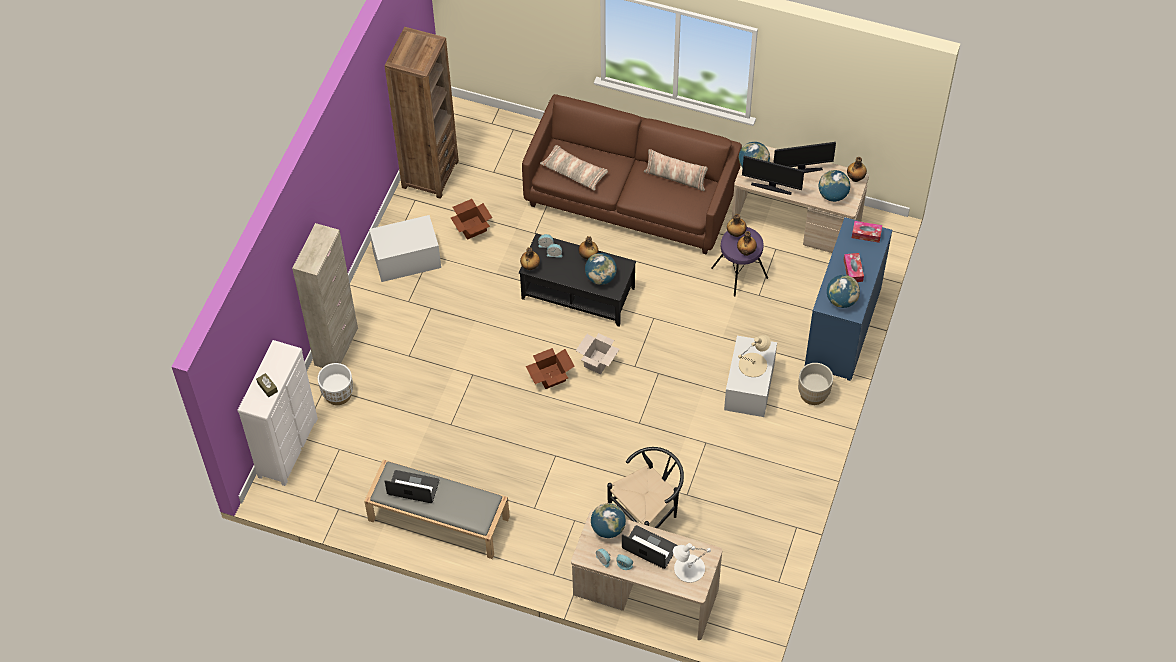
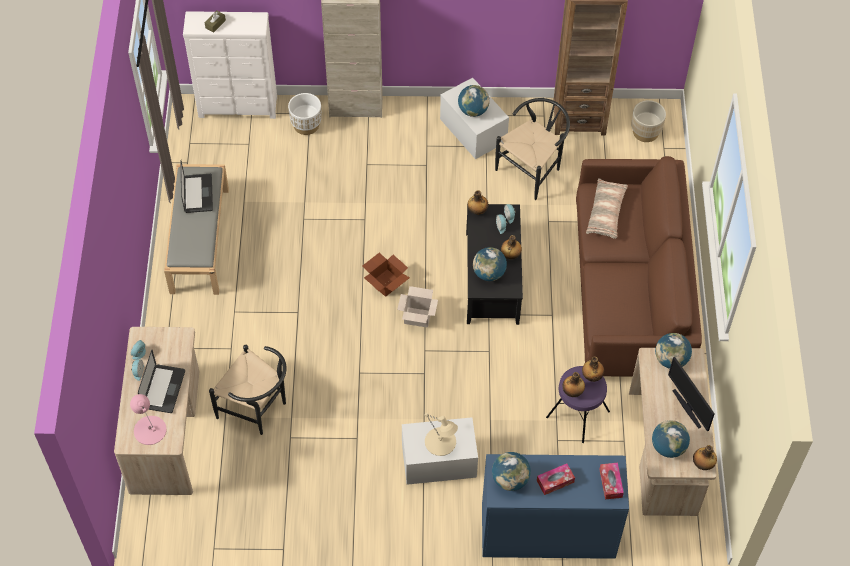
camera: 70 degrees right, 0 degrees up
cardboard box [451,199,492,240] -> black chair [495,98,570,200]
globe [591,503,626,538] -> globe moved to [458,85,490,117]
pillow [644,149,708,191] -> none
white table lamp [673,543,711,583] -> pink table lamp [130,394,167,445]
monitor [742,156,804,195] -> none
beige planter [798,363,833,405] -> beige planter moved to [631,100,666,142]

